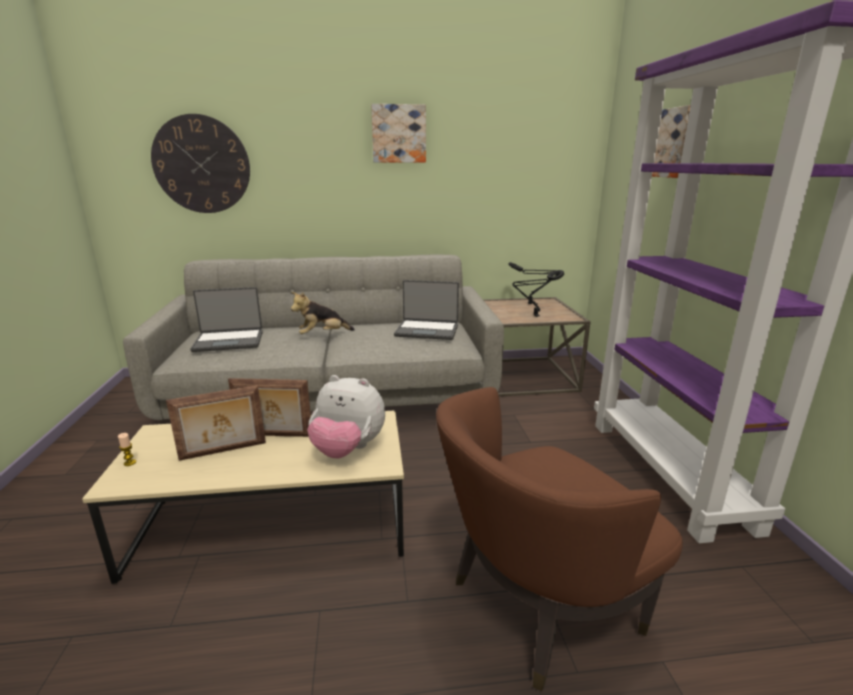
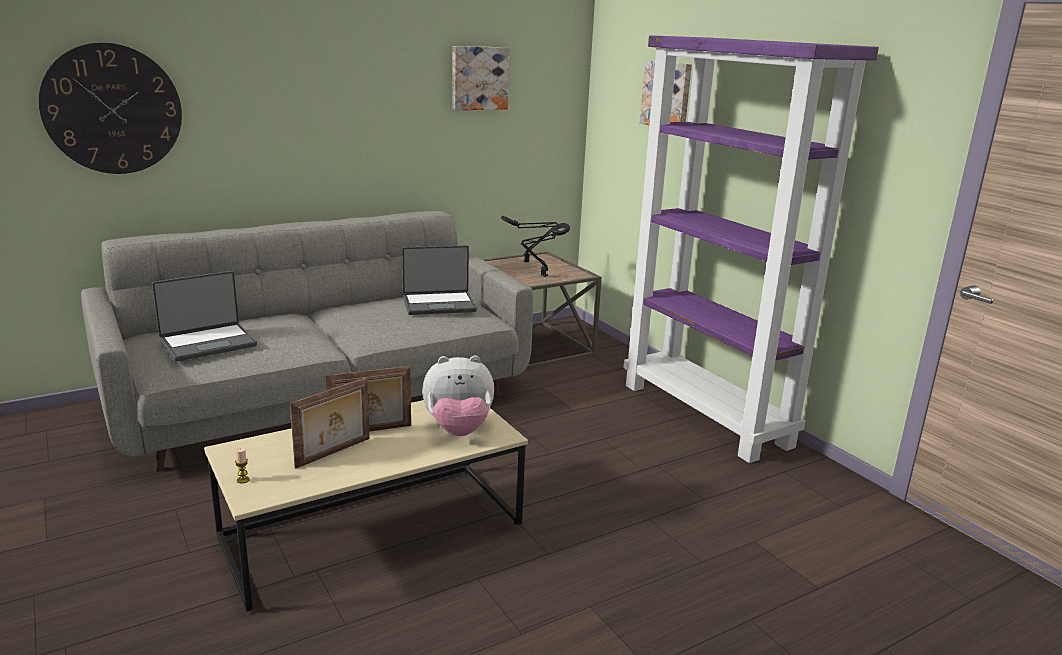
camera: 25 degrees left, 0 degrees up
plush toy [291,292,355,334] -> none
picture [371,104,426,163] -> picture moved to [452,46,510,110]
brown armchair [436,387,683,691] -> none

